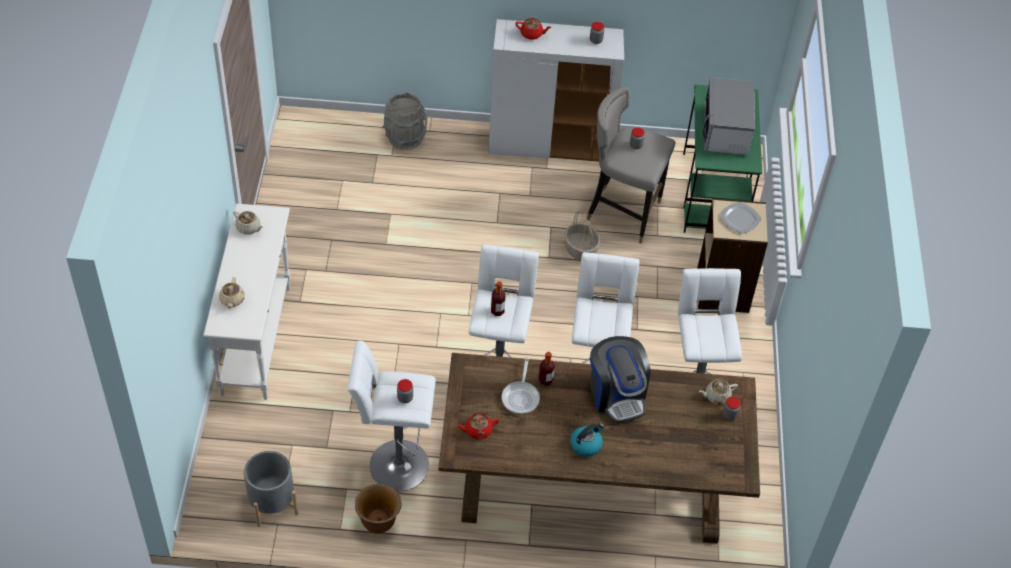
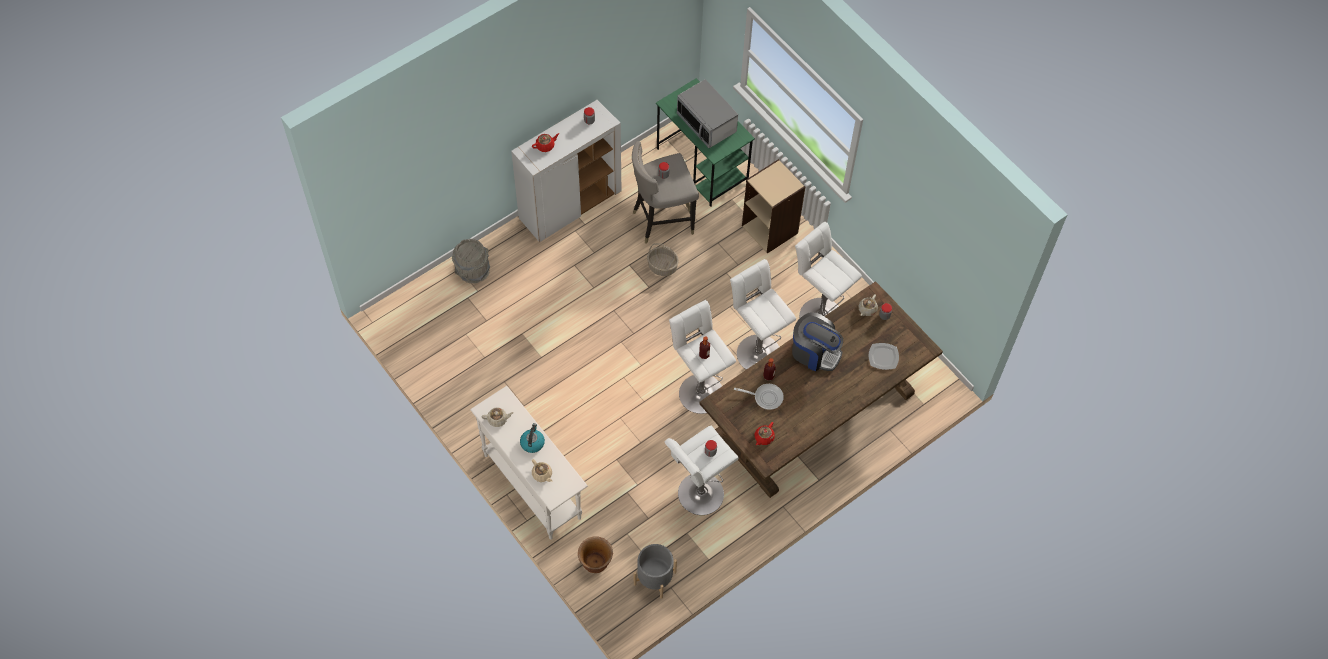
camera: 40 degrees left, 10 degrees up
brown planter [355,484,402,534] -> brown planter moved to [578,536,613,573]
frying pan [502,357,540,414] -> frying pan turned 45 degrees counterclockwise [734,384,784,410]
kettle [570,423,604,457] -> kettle moved to [520,423,545,453]
plate [719,202,762,234] -> plate moved to [869,343,899,370]

